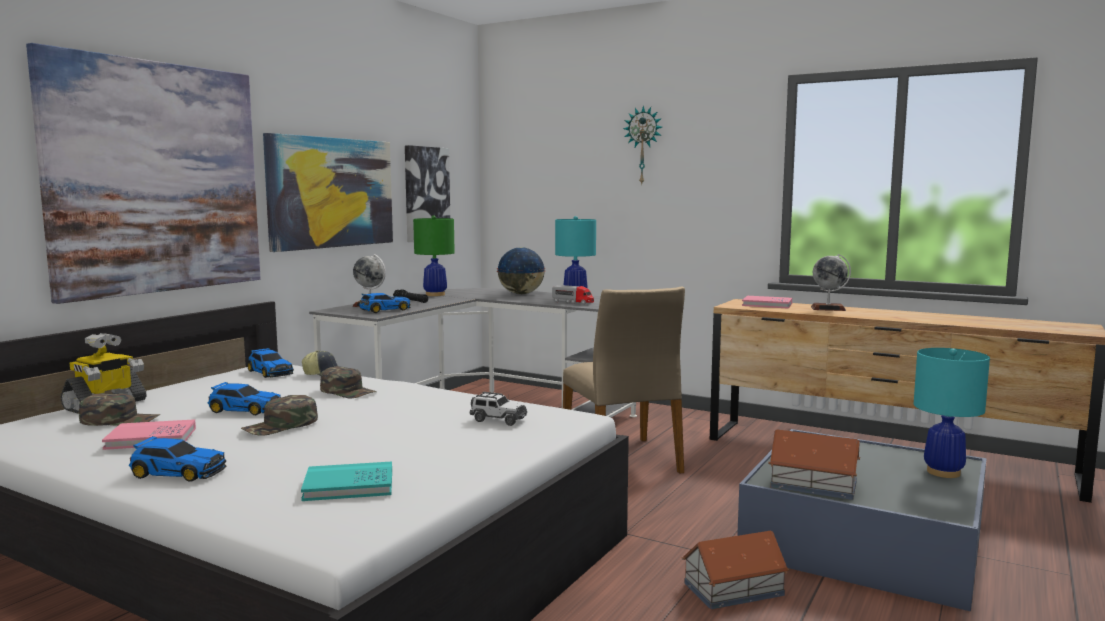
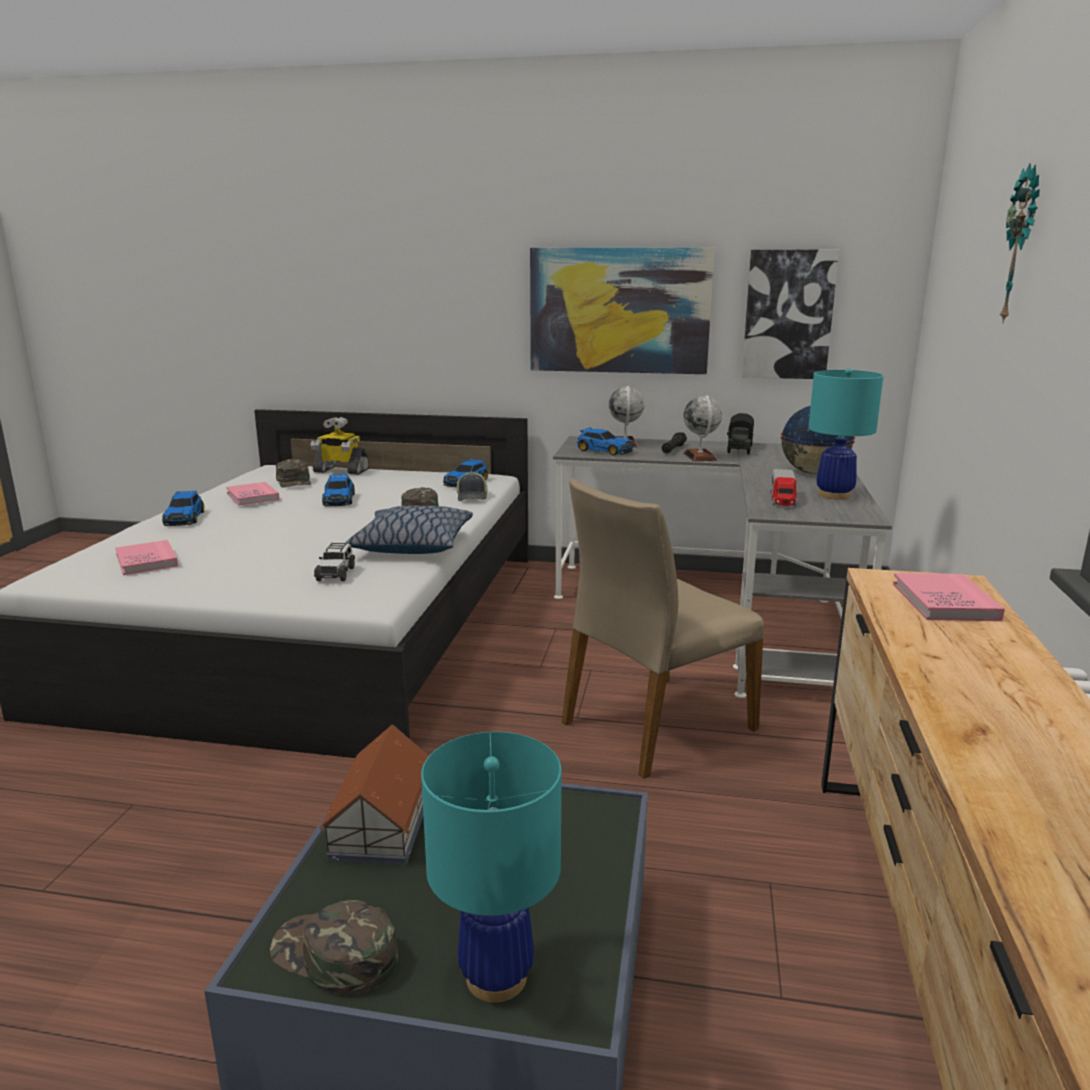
camera: 70 degrees right, 10 degrees up
picture [26,43,261,304] -> none
green cap [241,395,318,436] -> green cap moved to [270,900,398,994]
turquoise book [301,461,392,501] -> pink book [115,540,178,575]
green table lamp [413,215,455,296] -> toy truck [727,413,754,454]
toy house [682,531,789,609] -> none
globe [811,254,851,311] -> globe moved to [683,395,722,461]
none -> pillow [346,505,473,554]

